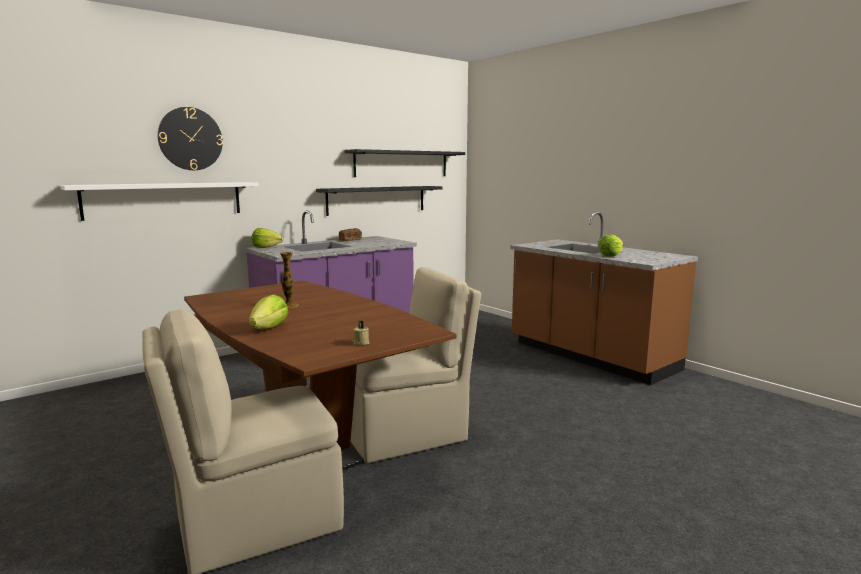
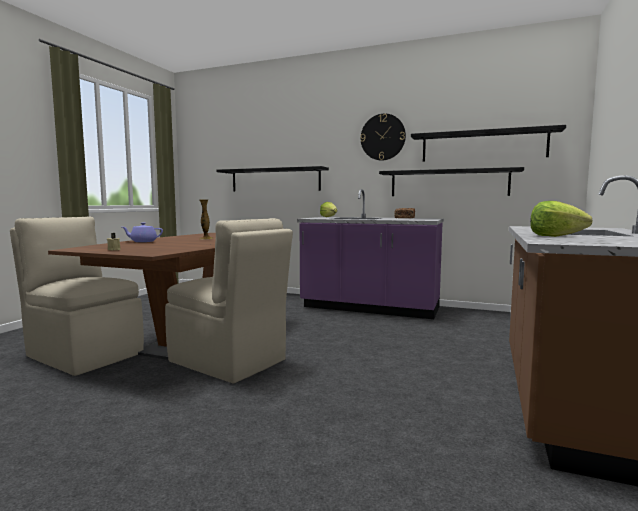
camera: 60 degrees right, 5 degrees down
white shelf [60,182,259,221] -> black shelf [216,166,329,192]
wall clock [157,107,223,170] -> wall clock moved to [360,113,406,160]
lettuce [249,295,289,329] -> purple teapot [122,222,163,242]

